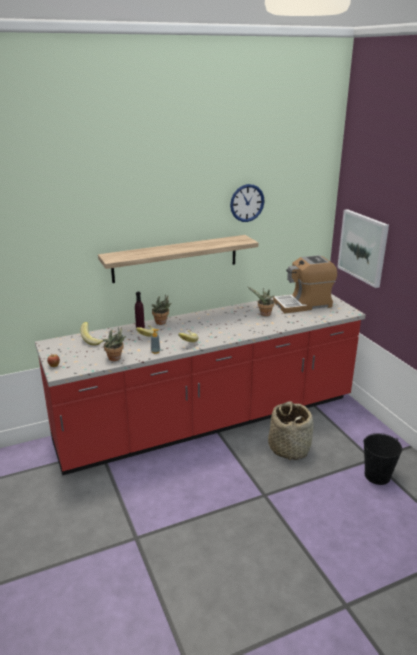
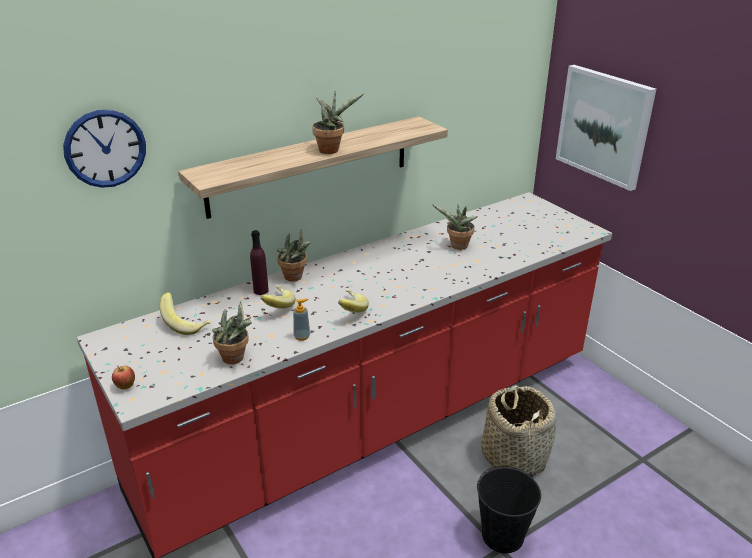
camera: 10 degrees left, 5 degrees up
wall clock [230,184,265,222] -> wall clock moved to [63,110,146,188]
coffee machine [273,255,337,313] -> none
black bucket [364,433,402,485] -> black bucket moved to [477,466,541,553]
none -> potted plant [312,91,364,154]

